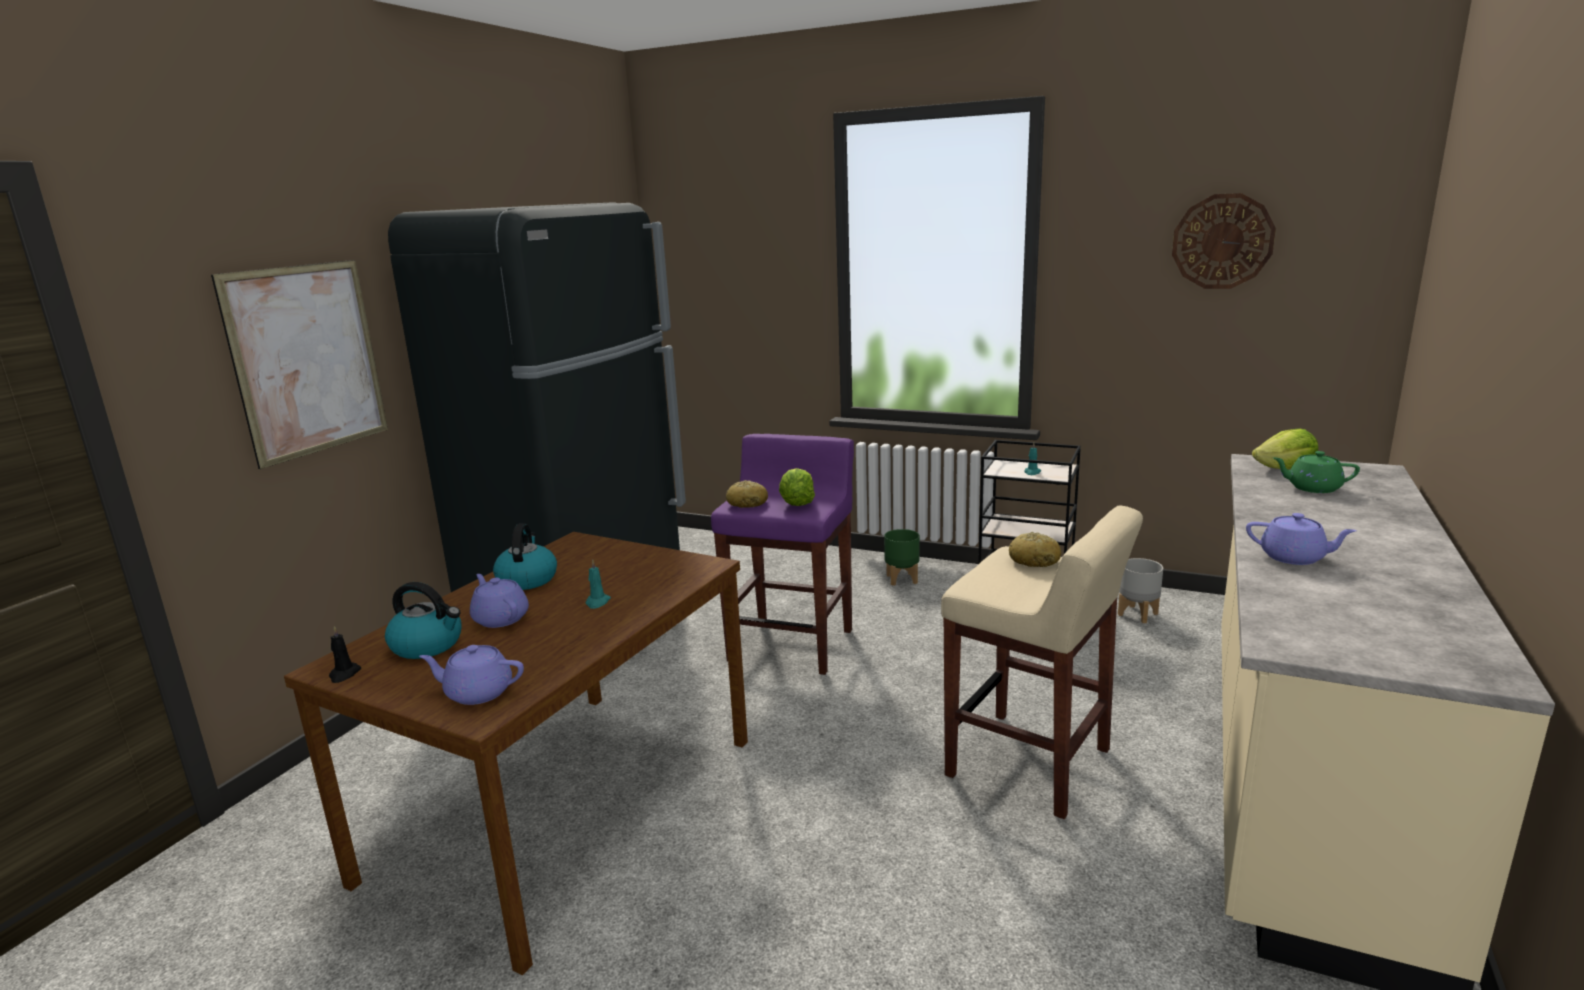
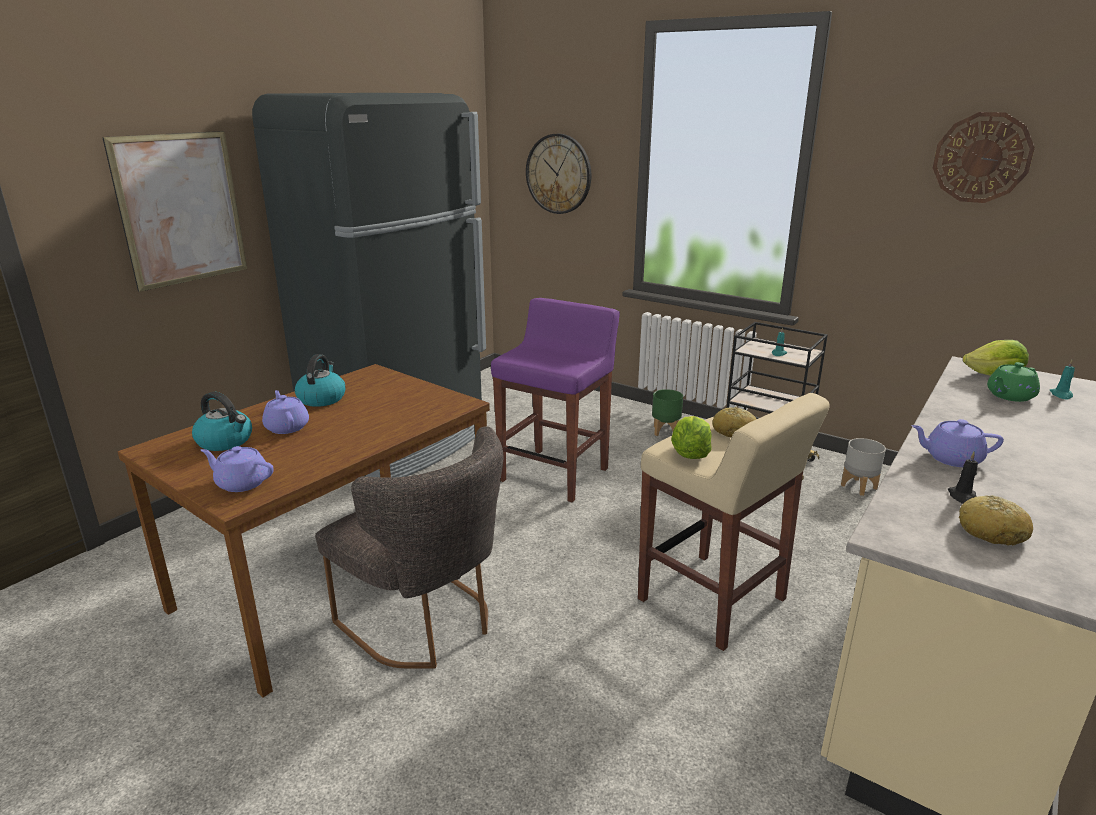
camera: 10 degrees right, 5 degrees up
black candle [329,626,361,683] -> black candle moved to [948,452,978,504]
turquoise candle [586,560,611,609] -> turquoise candle moved to [1049,360,1075,400]
bread [726,480,768,508] -> bread moved to [959,495,1033,545]
lettuce [779,468,815,506] -> lettuce moved to [671,416,712,459]
purple teapot [1246,513,1357,565] -> purple teapot turned 150 degrees clockwise [911,419,1004,467]
green teapot [1273,451,1360,493] -> green teapot turned 60 degrees counterclockwise [987,362,1040,402]
none -> grey chair [315,426,503,669]
none -> wall clock [526,134,591,214]

